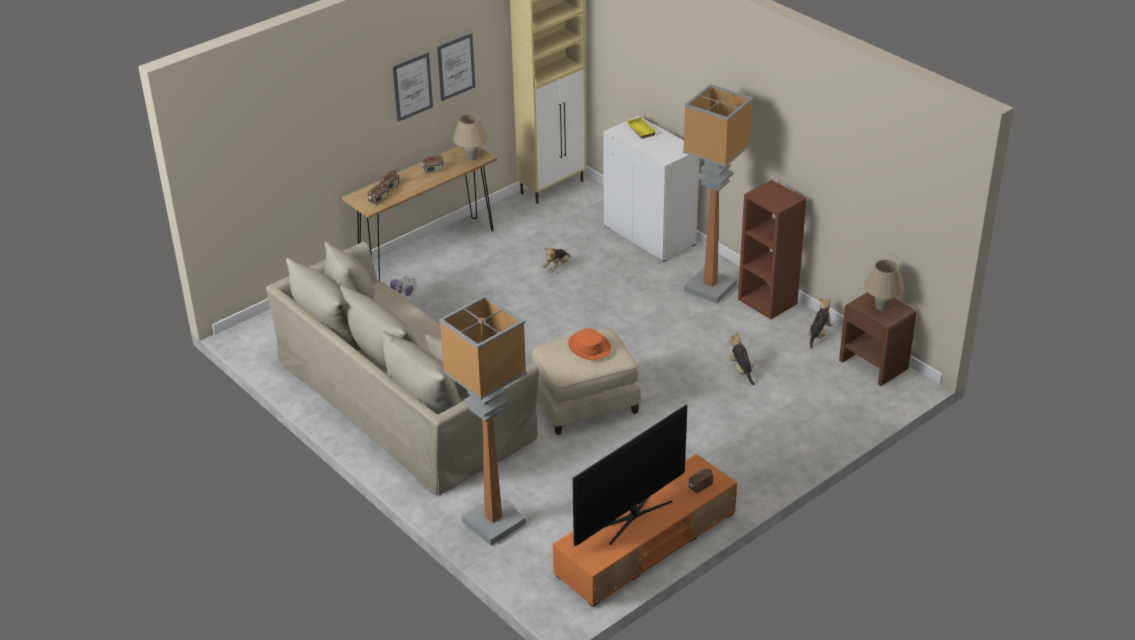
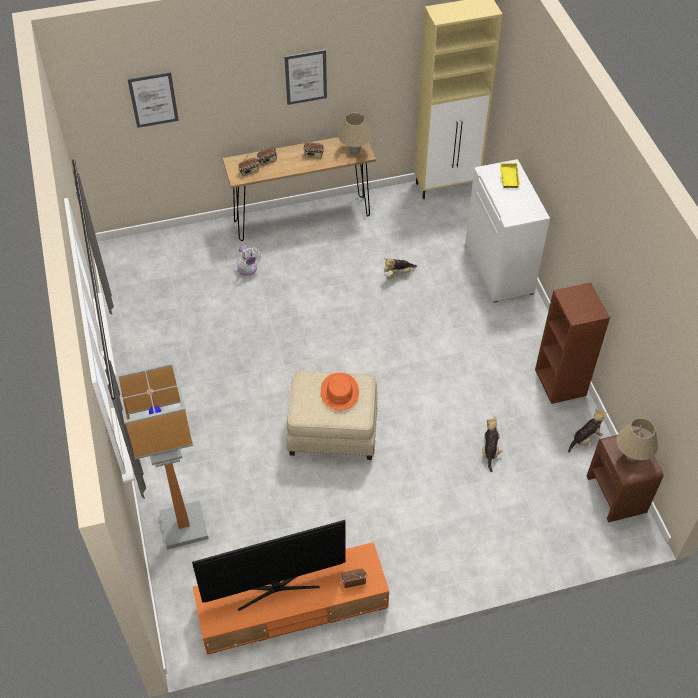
camera: 25 degrees right, 15 degrees up
beige sofa [266,241,539,495] -> none
picture [437,33,475,101] -> picture moved to [127,72,179,128]
floor lamp [683,84,753,304] -> none

